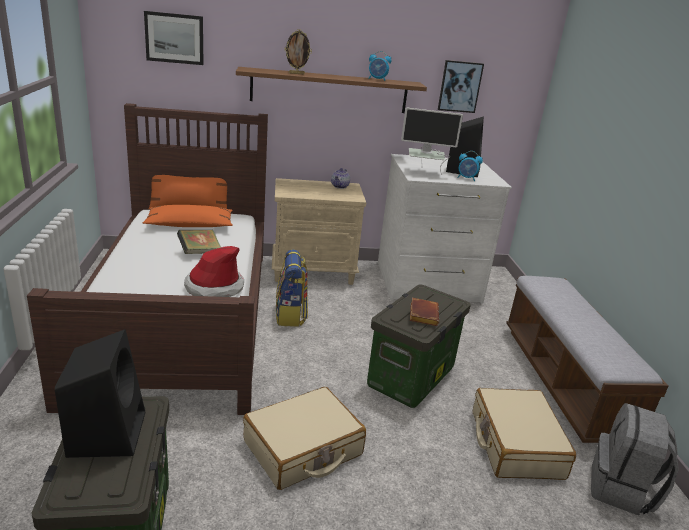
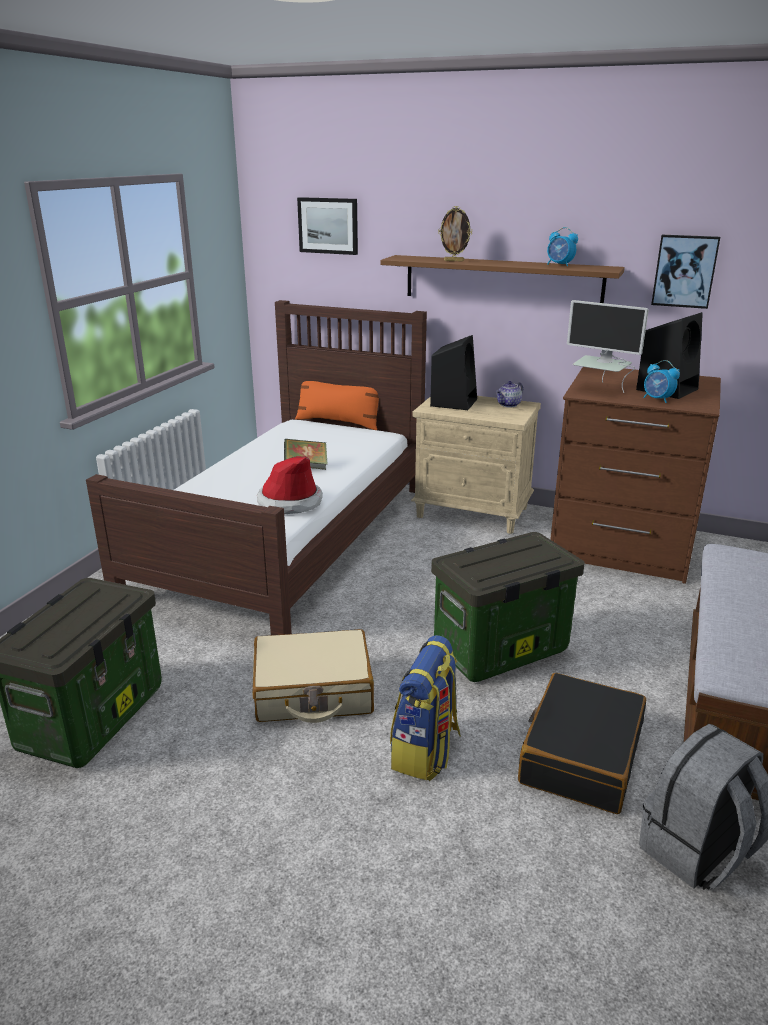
camera: 30 degrees right, 0 degrees up
black speaker [55,329,145,458] -> black speaker moved to [430,335,477,410]
orange pillow [143,205,233,227] -> none
backpack [276,250,308,326] -> backpack moved to [390,635,461,781]
white dresser [378,154,512,304] -> brown dresser [550,367,721,584]
brown book [410,298,439,326] -> none
beige suitcase [473,388,576,480] -> black suitcase [518,673,646,814]

